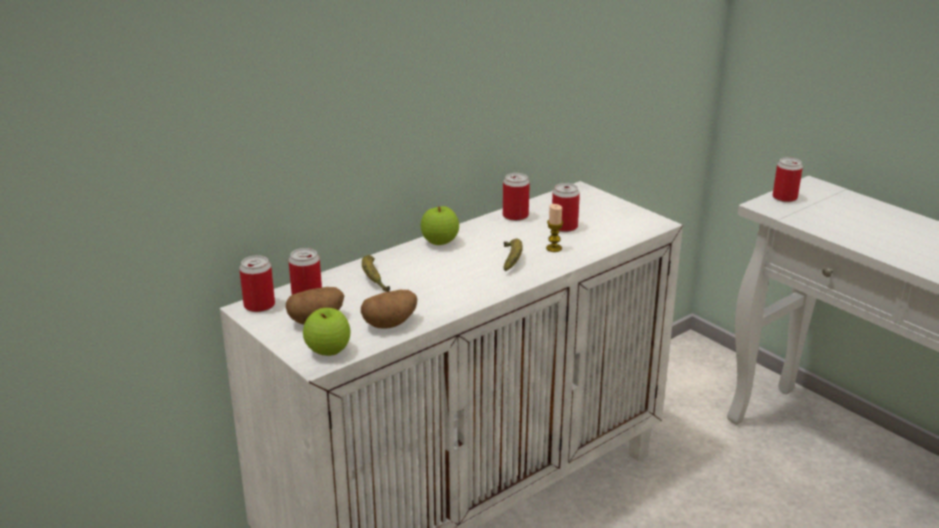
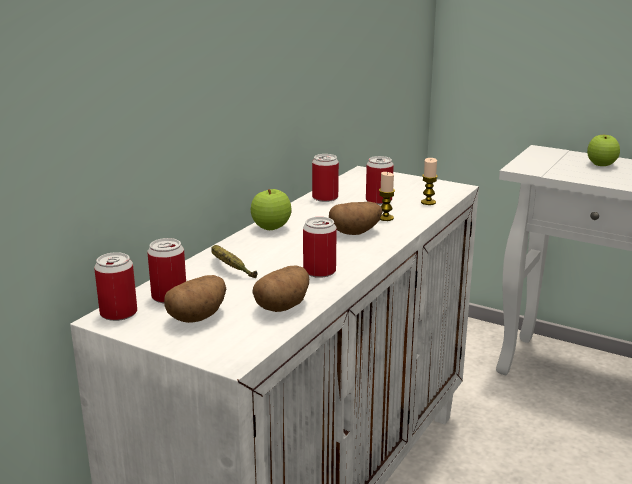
camera: 20 degrees left, 5 degrees down
apple [303,308,350,356] -> apple moved to [587,135,620,166]
banana [503,239,523,271] -> potato [329,202,383,235]
can [773,157,803,202] -> can moved to [303,217,337,278]
none -> candle [421,158,438,205]

